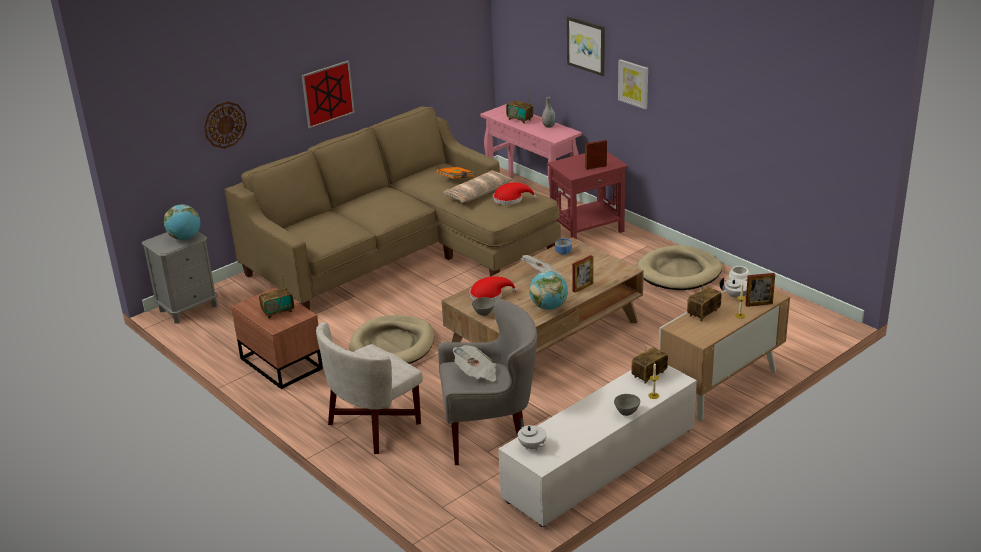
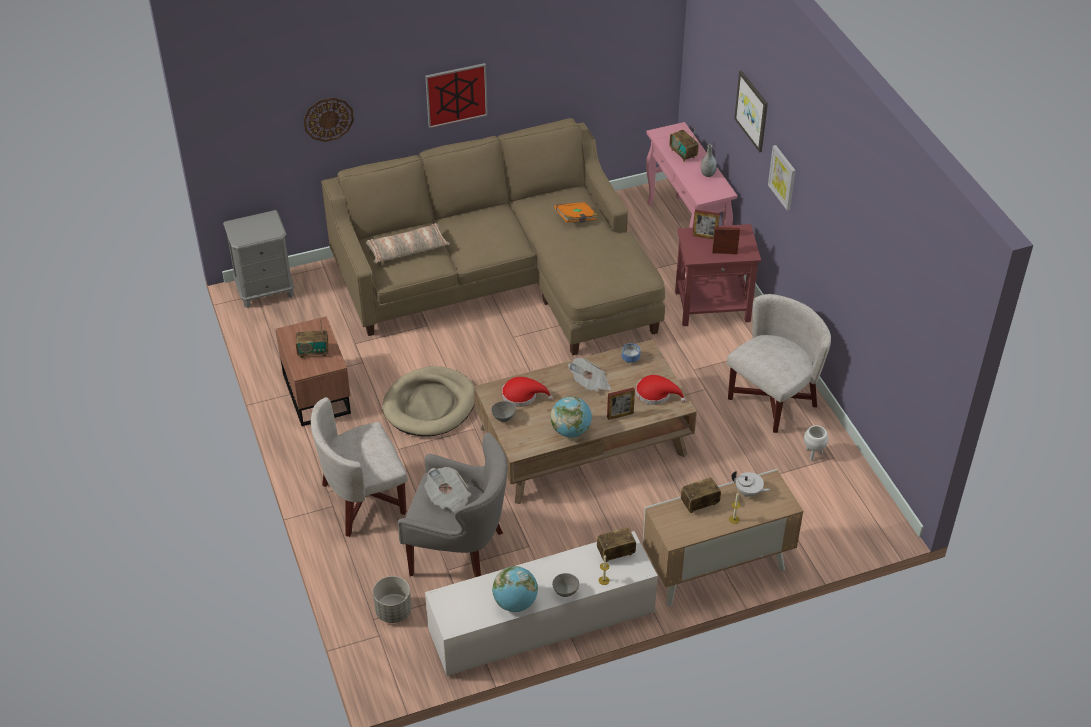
camera: 20 degrees right, 15 degrees up
globe [164,204,200,240] -> globe moved to [492,566,538,612]
pillow [443,170,514,203] -> pillow moved to [366,223,450,263]
red hat [493,182,536,205] -> red hat moved to [636,375,686,405]
white teapot [517,418,547,450] -> none
beige dog bed [637,245,722,290] -> white armchair [727,294,831,433]
picture frame [745,273,775,307] -> picture frame moved to [693,210,720,239]
none -> grey planter [373,576,412,623]

